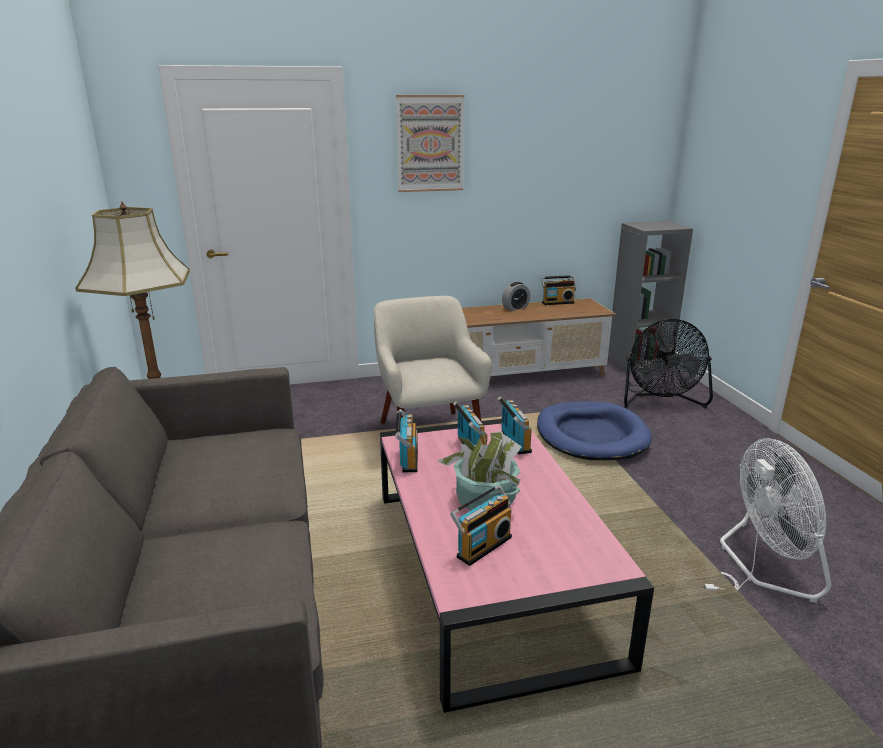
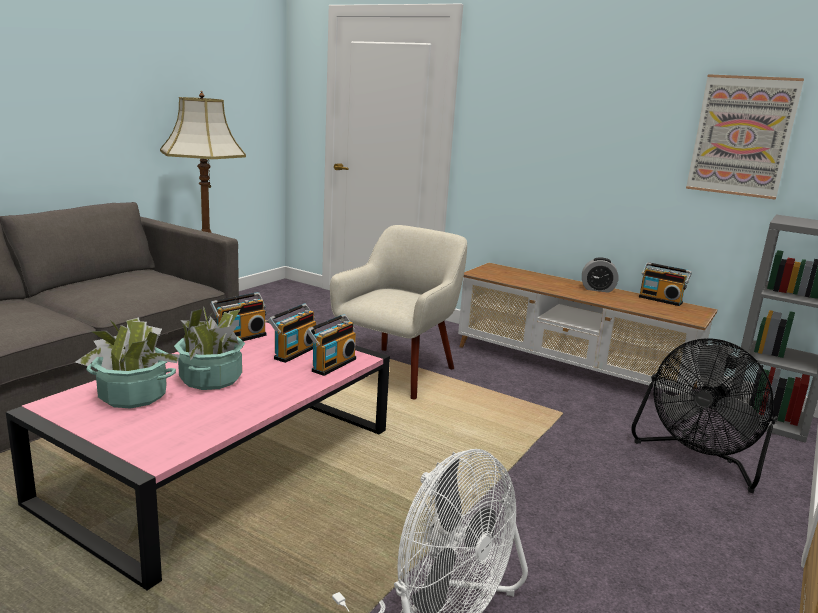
camera: 45 degrees right, 5 degrees down
picture [396,95,464,192] -> picture moved to [686,74,804,199]
radio [450,485,512,566] -> potted plant [75,317,180,408]
blue dog bed [537,401,652,460] -> none

